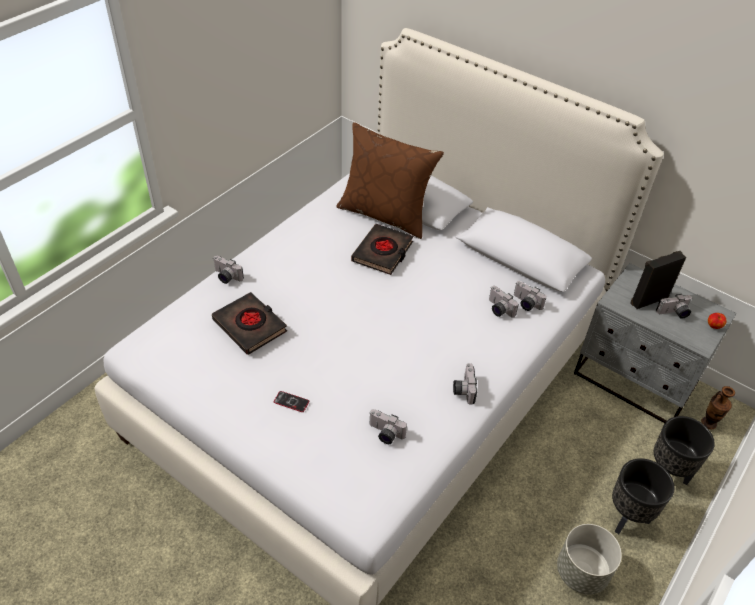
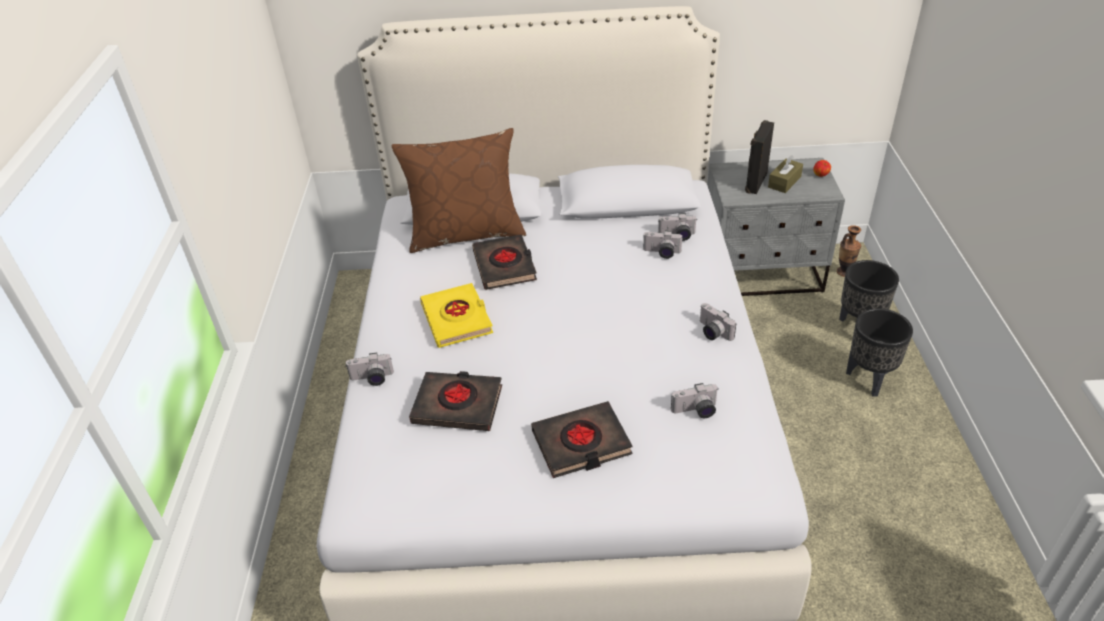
camera: 35 degrees left, 5 degrees down
phone [274,391,309,412] -> black book [531,401,633,478]
grey planter [557,524,622,594] -> none
camera [656,294,692,319] -> brown tissue box [768,155,803,193]
none -> yellow book [420,283,493,348]

